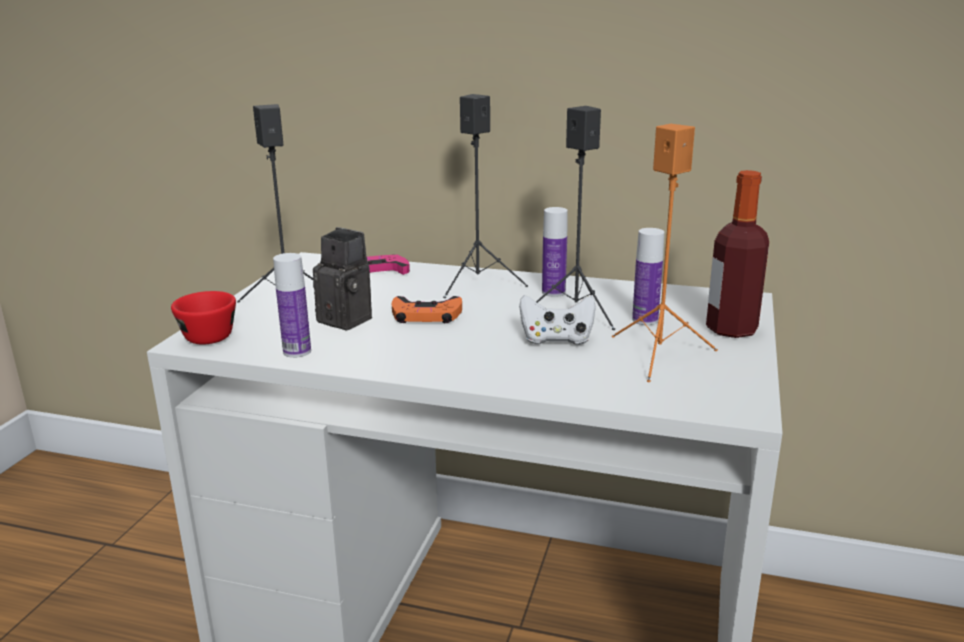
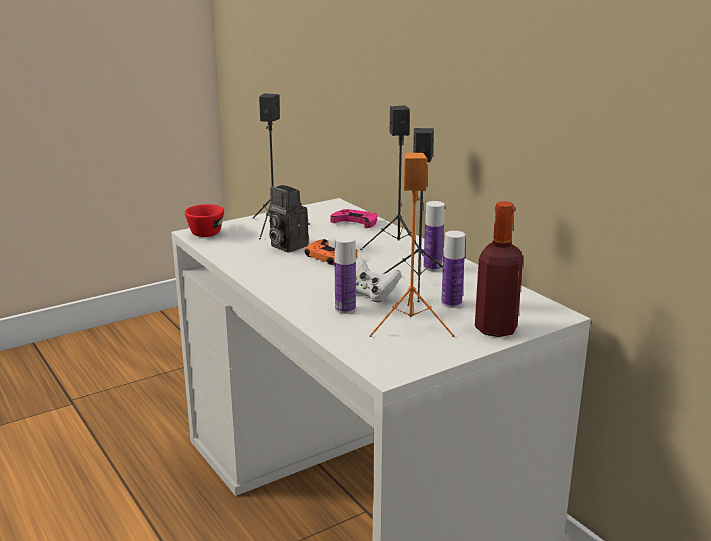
camera: 40 degrees right, 0 degrees up
bottle [273,253,311,358] -> bottle moved to [335,235,356,314]
camera [313,227,372,331] -> camera turned 150 degrees clockwise [269,185,309,253]

